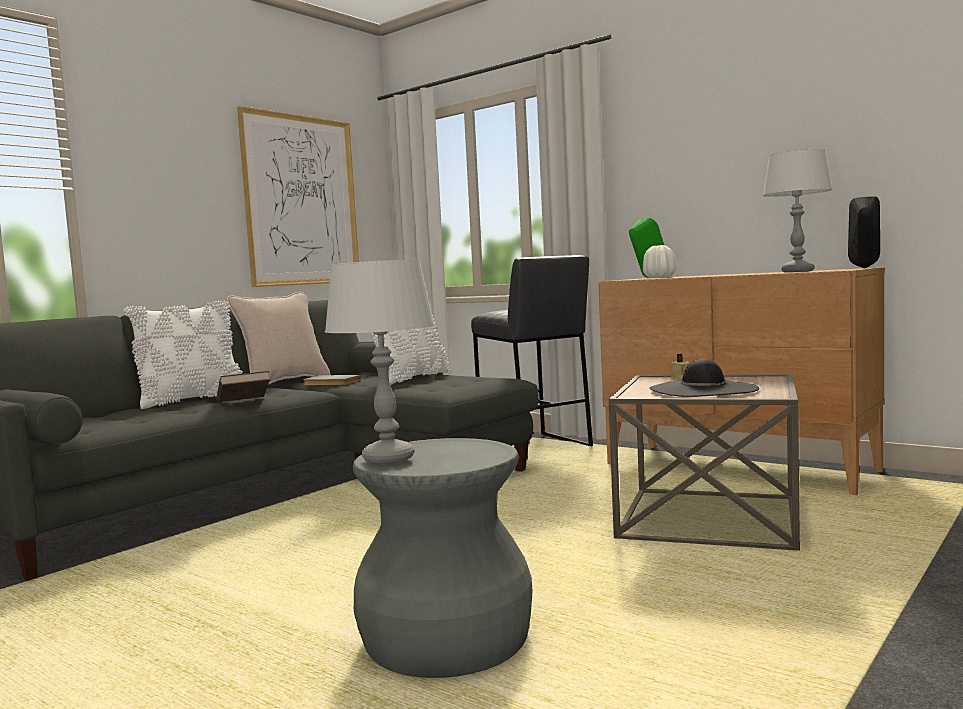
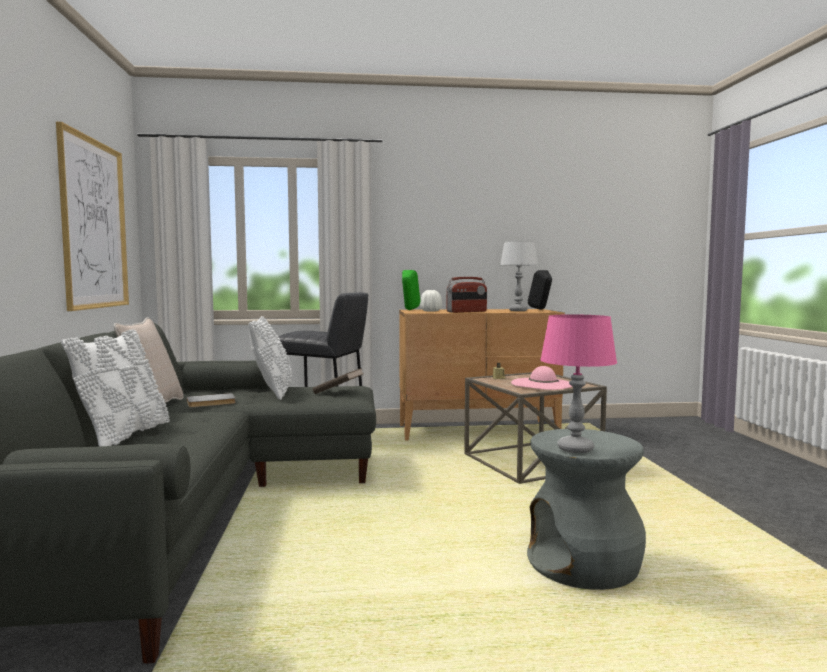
camera: 45 degrees left, 0 degrees up
brown book [216,371,270,402] -> brown book moved to [312,368,363,394]
grey table lamp [325,260,435,464] -> pink table lamp [540,314,617,453]
black hat [649,359,759,397] -> pink hat [511,366,572,390]
none -> radio [447,277,487,313]

